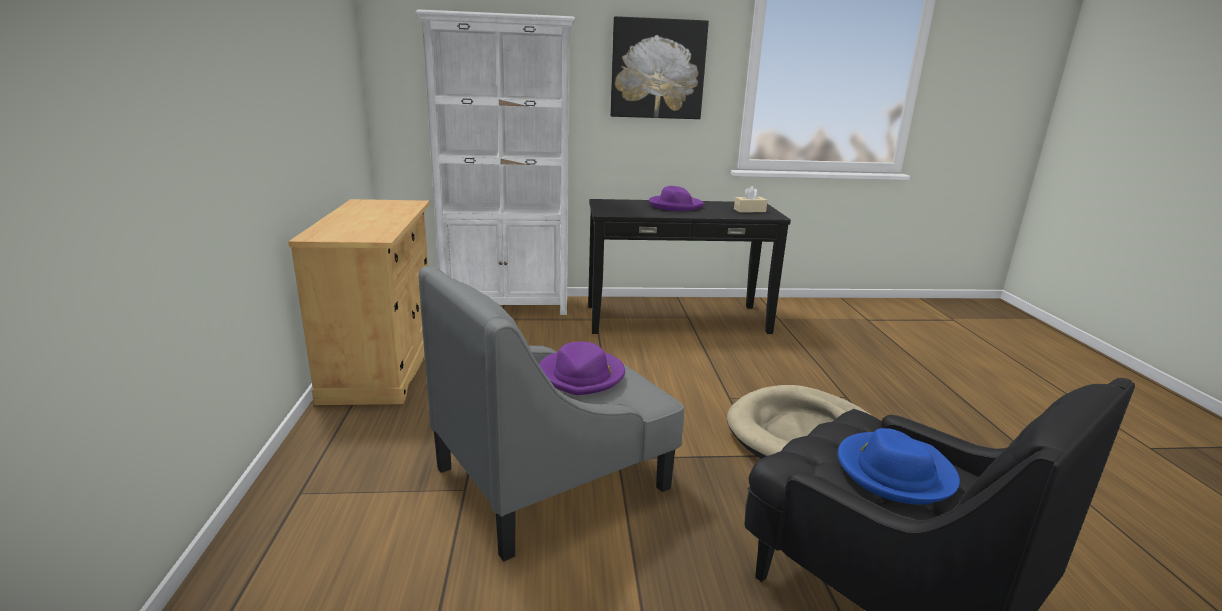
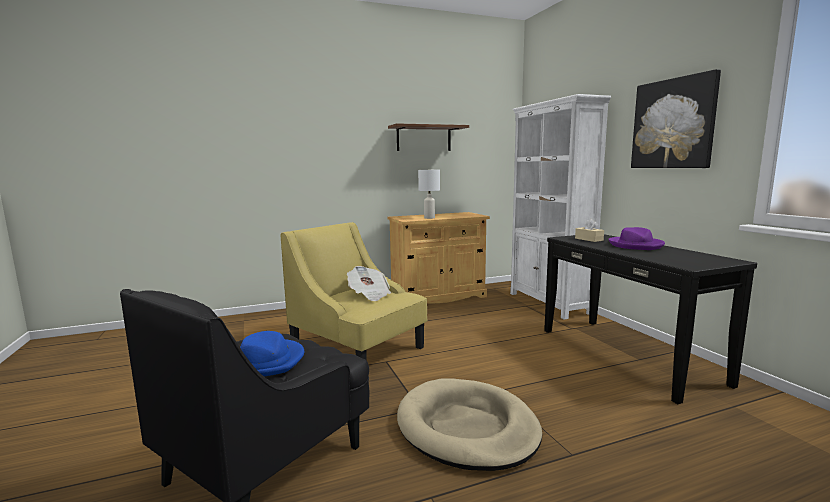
camera: 75 degrees right, 10 degrees down
grey armchair [418,266,684,562] -> yellow armchair [281,222,428,360]
purple hat [539,342,625,395] -> newspaper [347,266,391,301]
beige tissue box [734,186,768,213] -> beige tissue box moved to [575,219,604,242]
none -> shelf [388,123,469,151]
none -> white table lamp [418,170,440,219]

